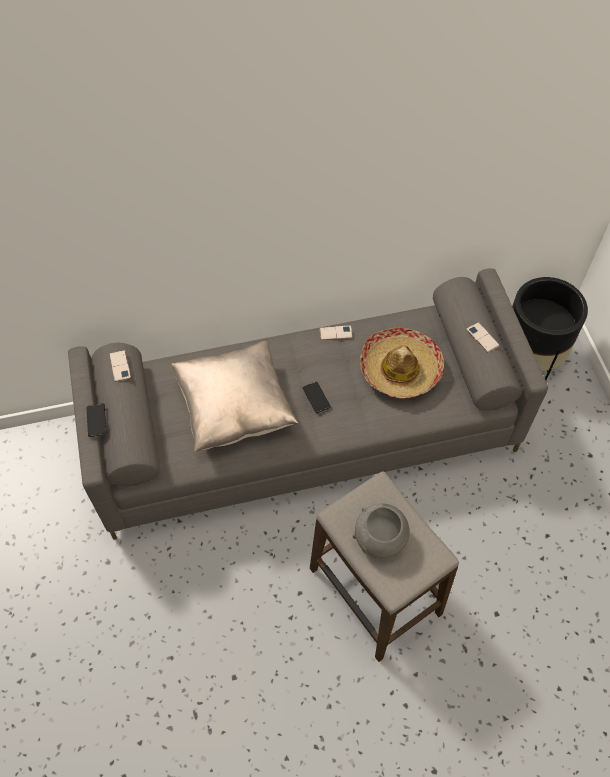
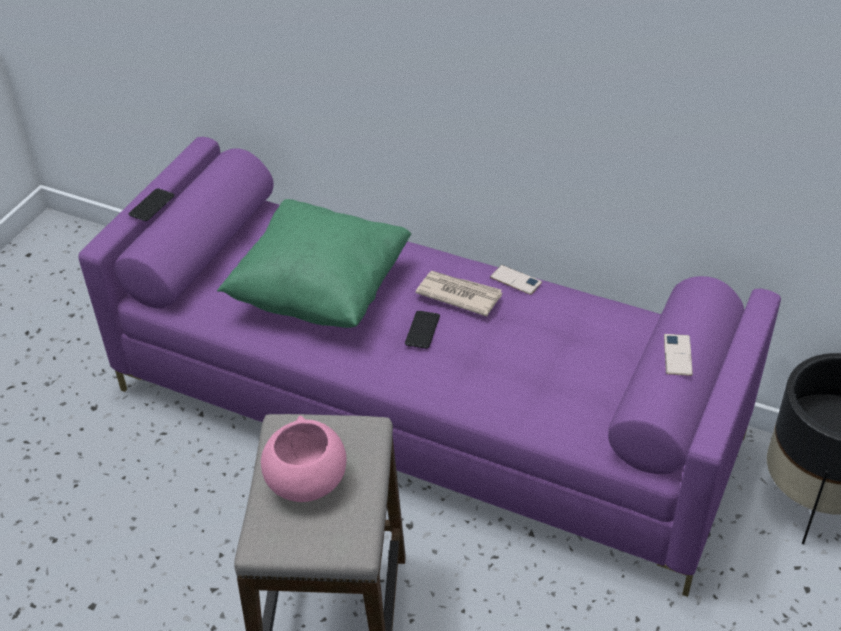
camera: 40 degrees right, 15 degrees down
grey sofa [68,268,548,540] -> purple sofa [78,137,781,597]
phone [110,350,131,382] -> none
beige pillow [171,341,298,452] -> green pillow [217,199,412,328]
grey bowl [353,503,410,559] -> pink bowl [261,416,346,502]
hat [360,328,444,398] -> none
none -> newspaper [415,271,502,317]

